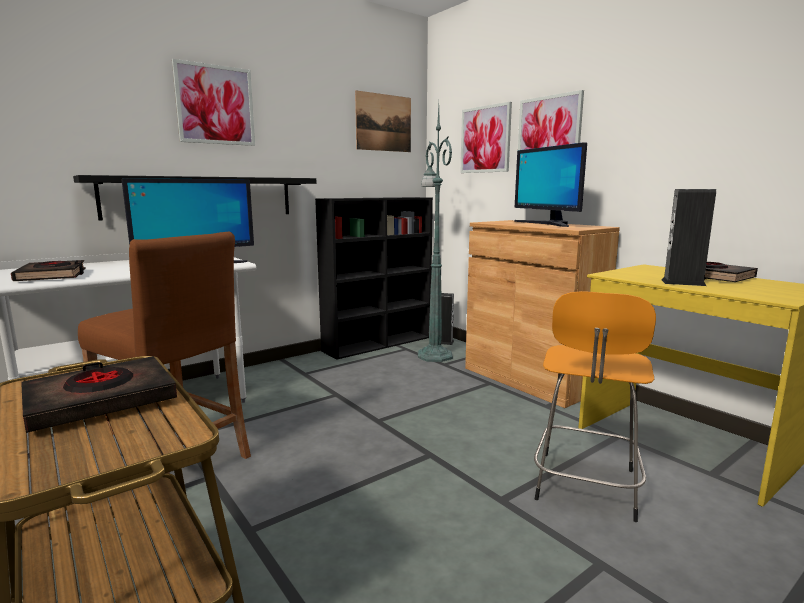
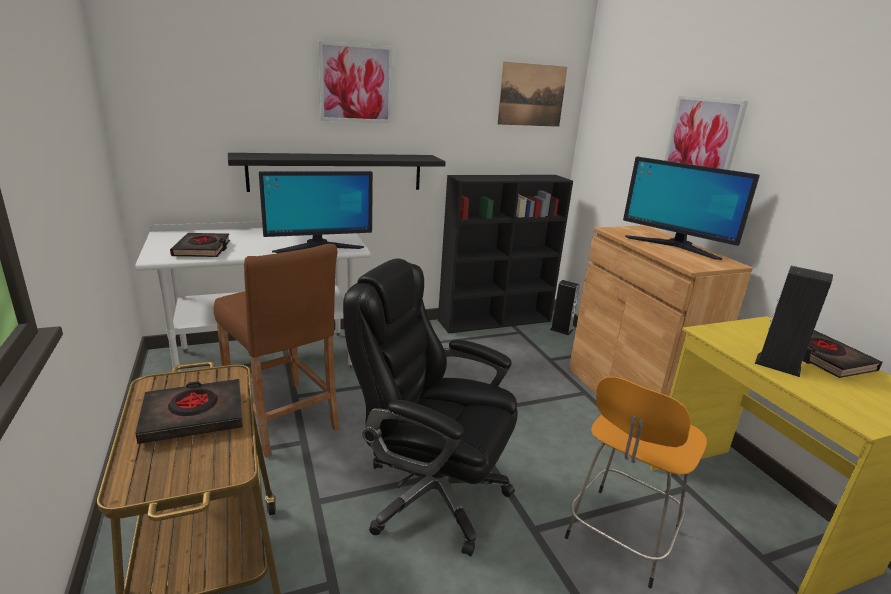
camera: 15 degrees right, 10 degrees up
green floor lamp [418,105,453,362] -> none
picture [460,102,512,173] -> none
monitor [514,142,587,227] -> monitor turned 45 degrees counterclockwise [623,157,760,260]
none -> black office chair [343,258,518,556]

